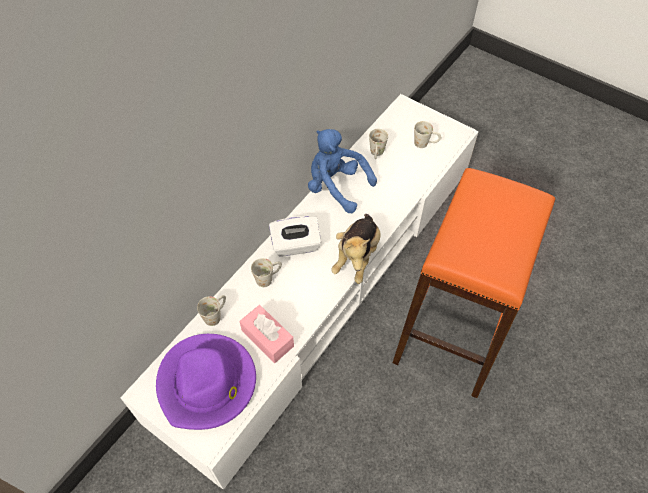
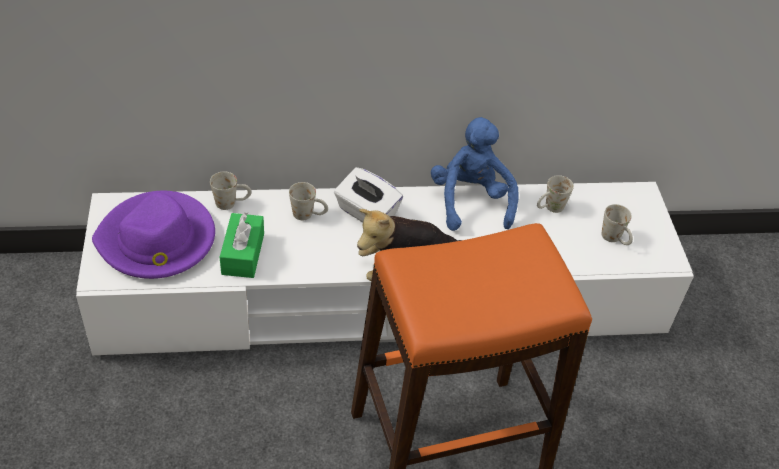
camera: 45 degrees right, 10 degrees down
pink tissue box [240,305,294,363] -> green tissue box [220,212,264,278]

